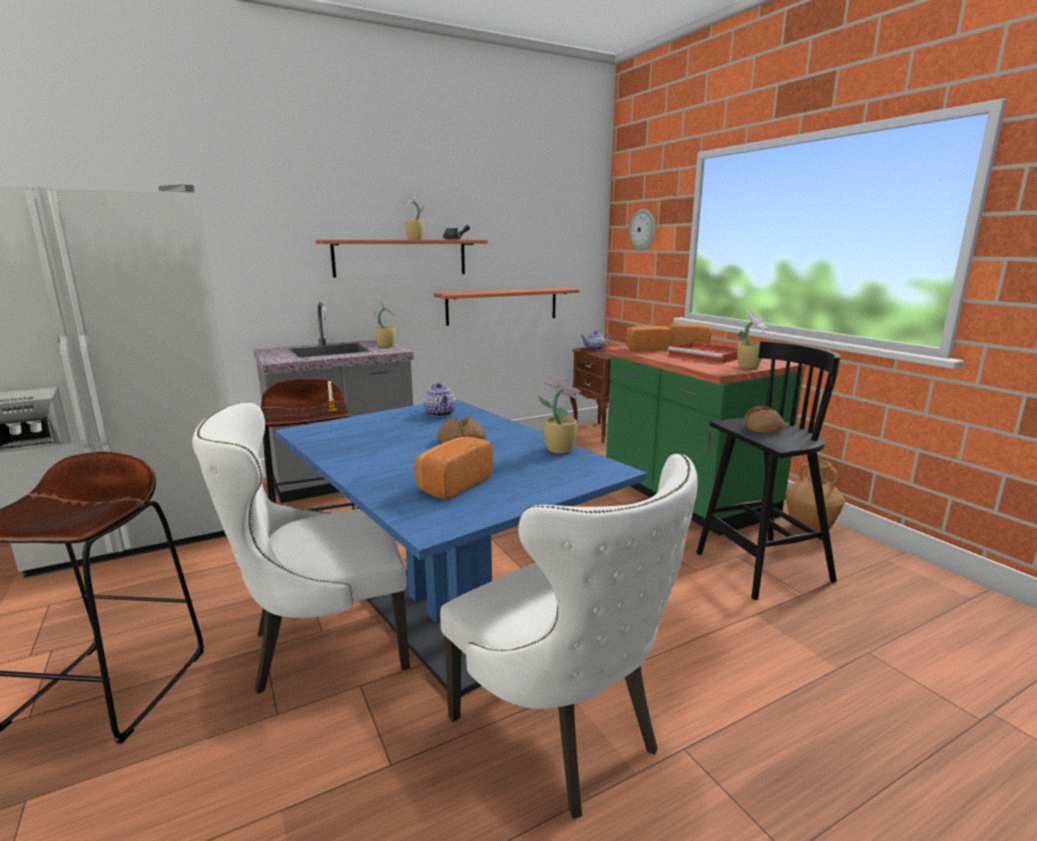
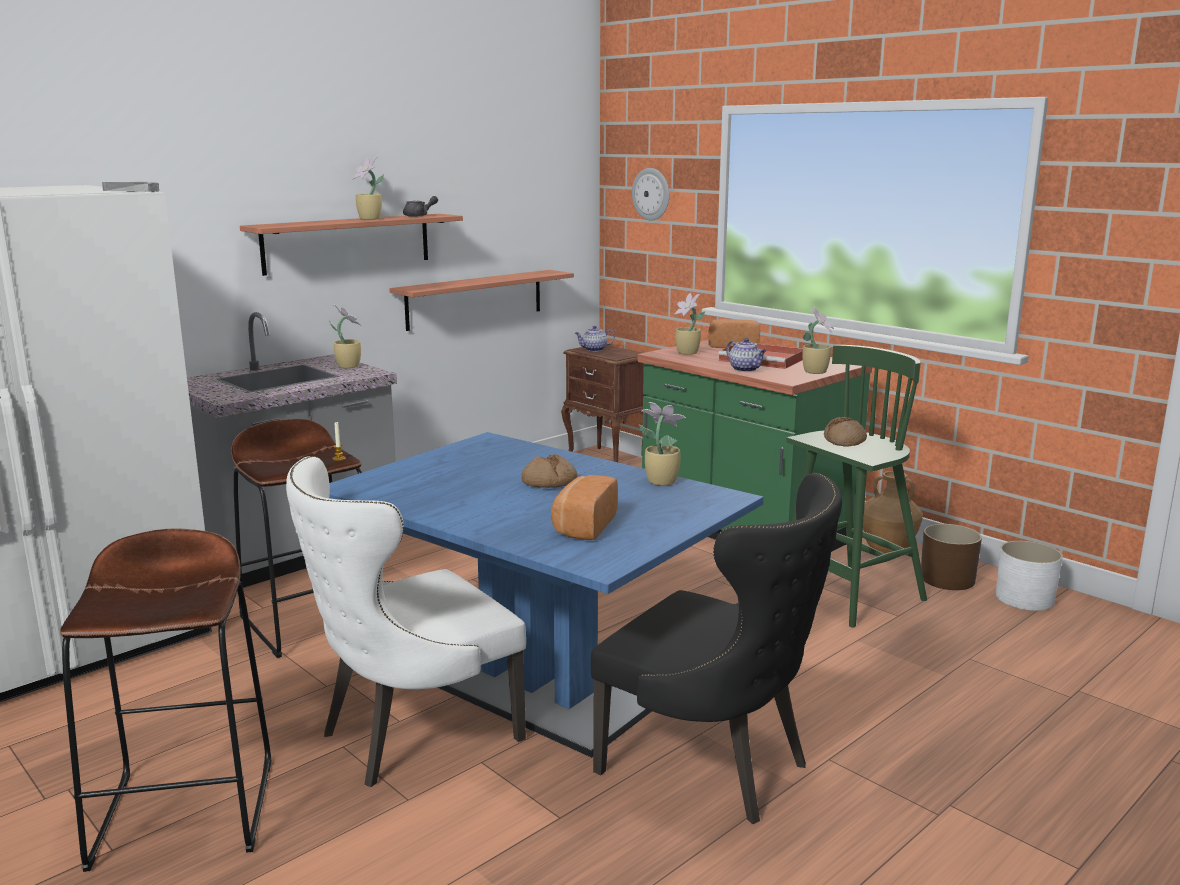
camera: 15 degrees left, 0 degrees up
teapot [423,383,456,417] -> teapot moved to [726,338,766,372]
white chair [440,453,698,819] -> black chair [591,473,842,824]
bread [626,326,673,351] -> potted plant [674,293,705,355]
black stool [696,341,841,600] -> green stool [786,345,927,628]
none -> brown planter [921,524,982,590]
none -> white planter [996,541,1063,611]

